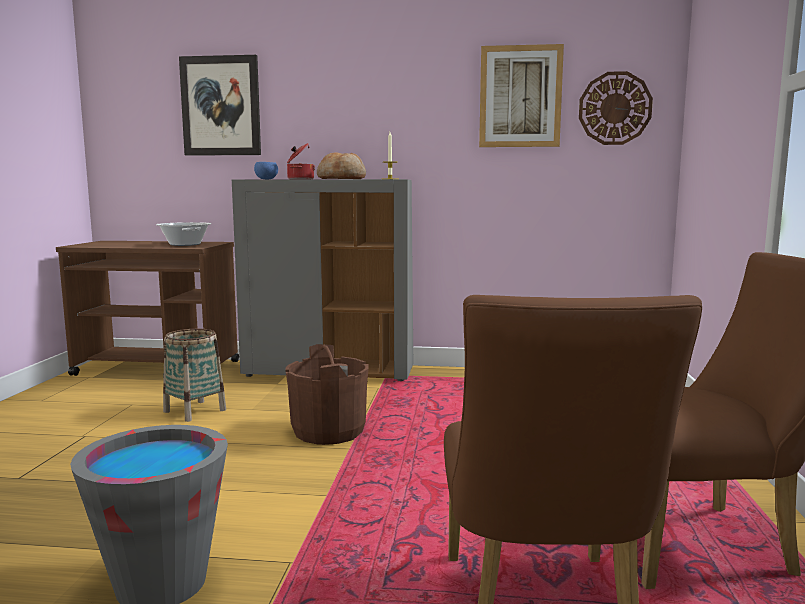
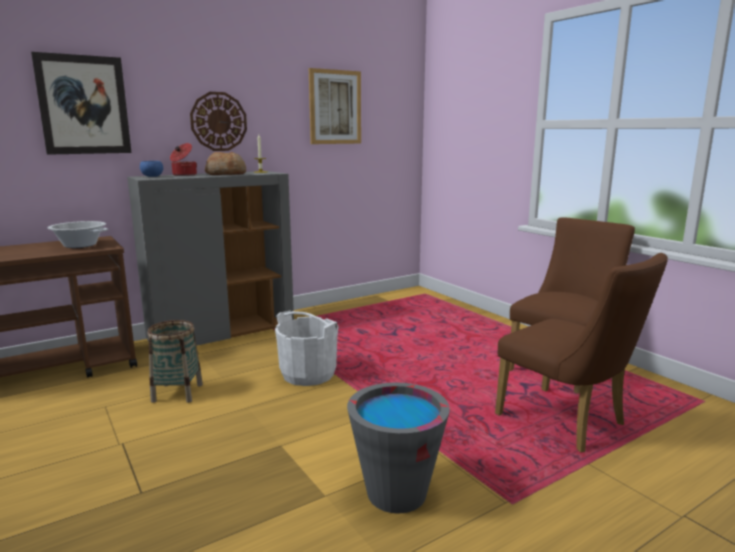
camera: 40 degrees left, 5 degrees up
brown bucket [286,344,369,445] -> white bucket [275,310,338,386]
wall clock [579,71,653,145] -> wall clock moved to [190,92,247,151]

